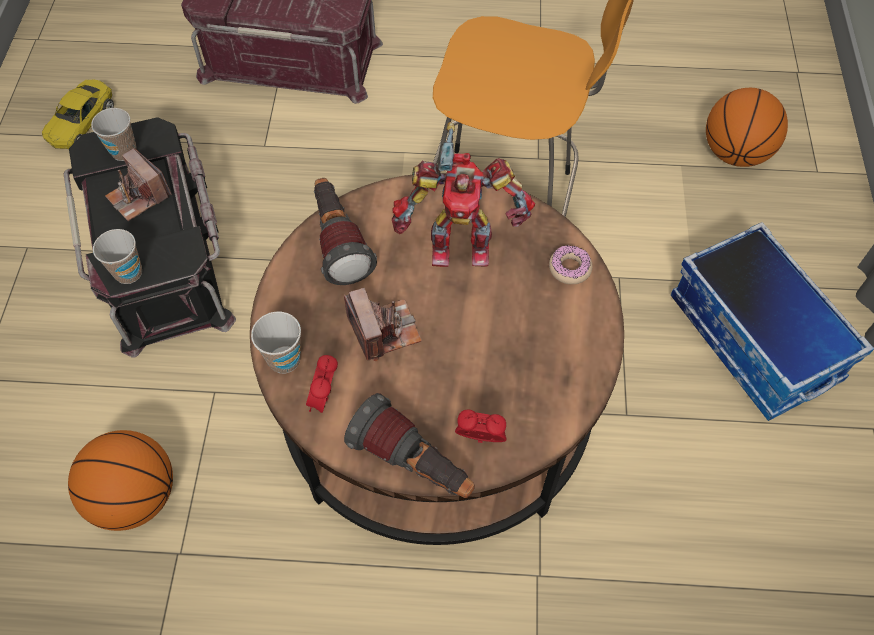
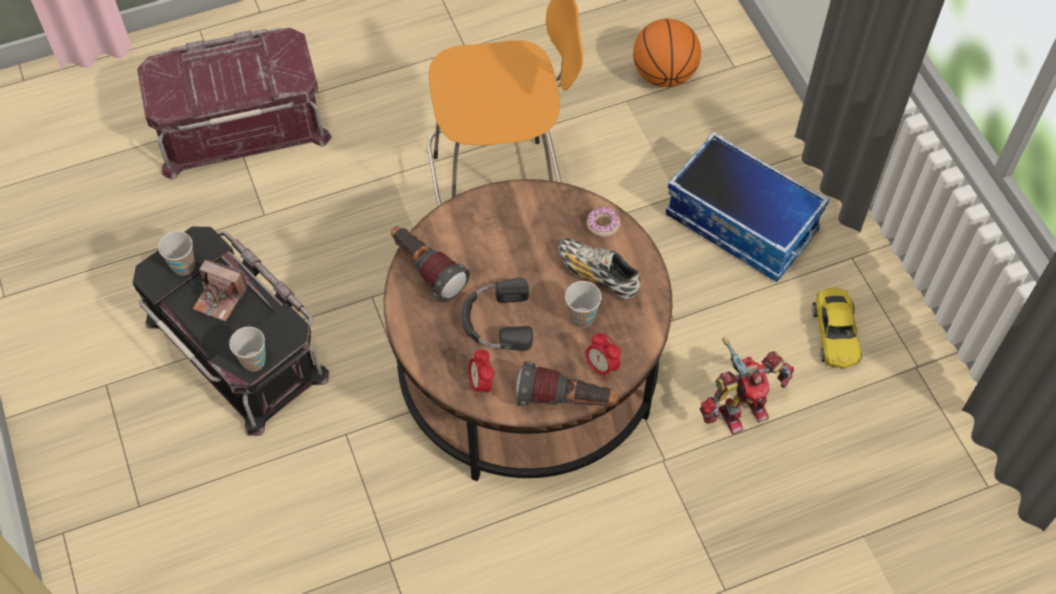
camera: 25 degrees left, 0 degrees up
yellow toy car [42,80,114,149] -> yellow toy car moved to [812,287,862,369]
basketball [68,430,173,531] -> none
cup [251,312,301,374] -> cup moved to [565,281,601,328]
camera [344,288,422,361] -> black headphones [461,277,533,351]
toy robot [392,122,535,267] -> toy robot moved to [700,337,794,435]
alarm clock [455,410,506,443] -> alarm clock turned 120 degrees counterclockwise [585,333,621,380]
none -> shoe [558,239,641,299]

